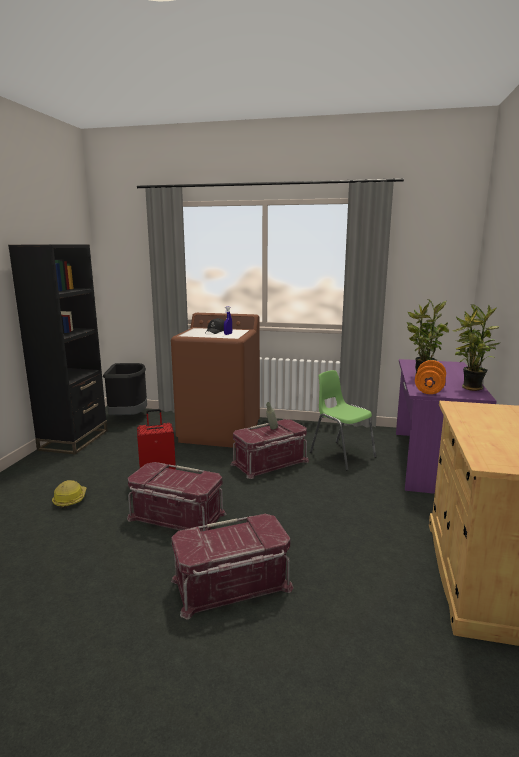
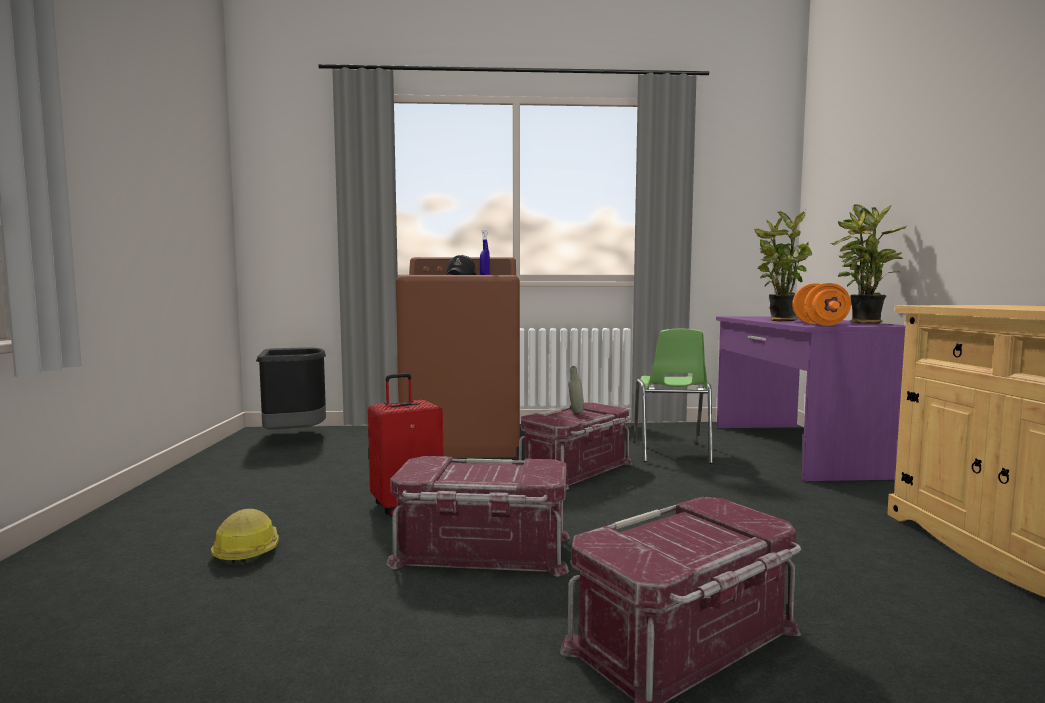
camera: 15 degrees left, 10 degrees down
black bookcase [8,245,108,454] -> none
green chair [310,370,376,470] -> green chair turned 120 degrees counterclockwise [633,329,713,464]

